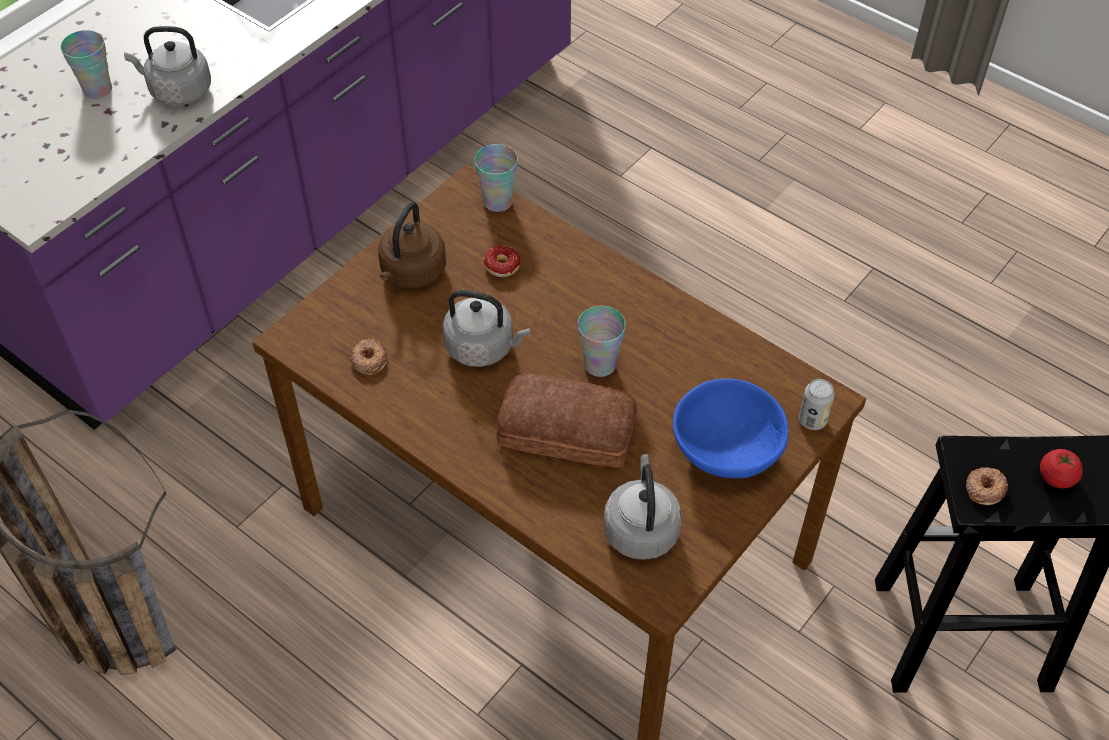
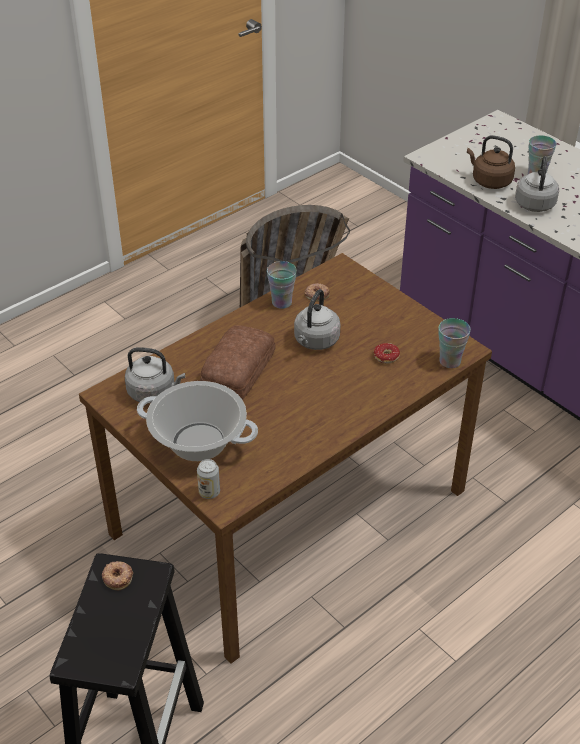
camera: 100 degrees right, 10 degrees down
brown kettle [378,202,446,289] -> brown kettle moved to [467,135,515,189]
cup [578,306,626,377] -> cup moved to [267,261,297,309]
blue bowl [673,379,789,478] -> cooking pot [137,381,258,461]
tomato [1040,449,1083,488] -> none

